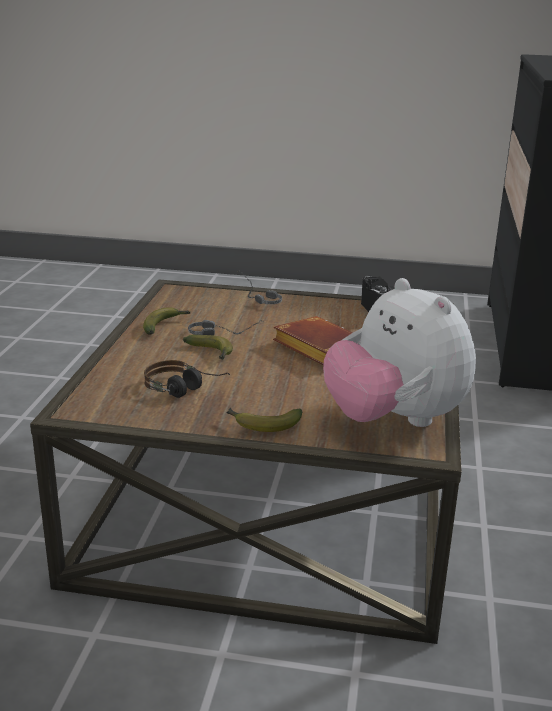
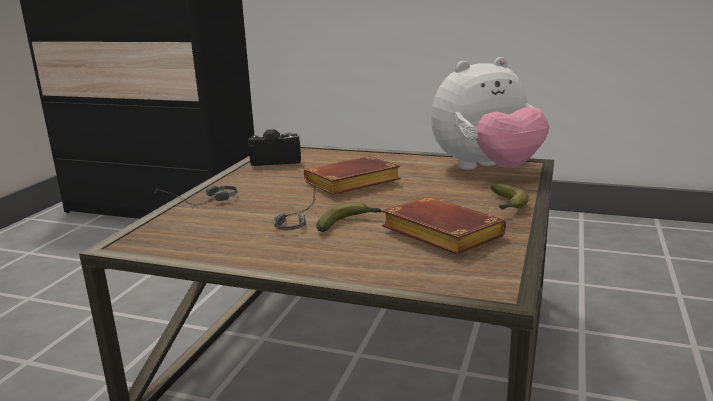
camera: 80 degrees left, 5 degrees down
banana [143,307,190,335] -> none
headphones [144,360,230,398] -> brown book [382,197,506,255]

